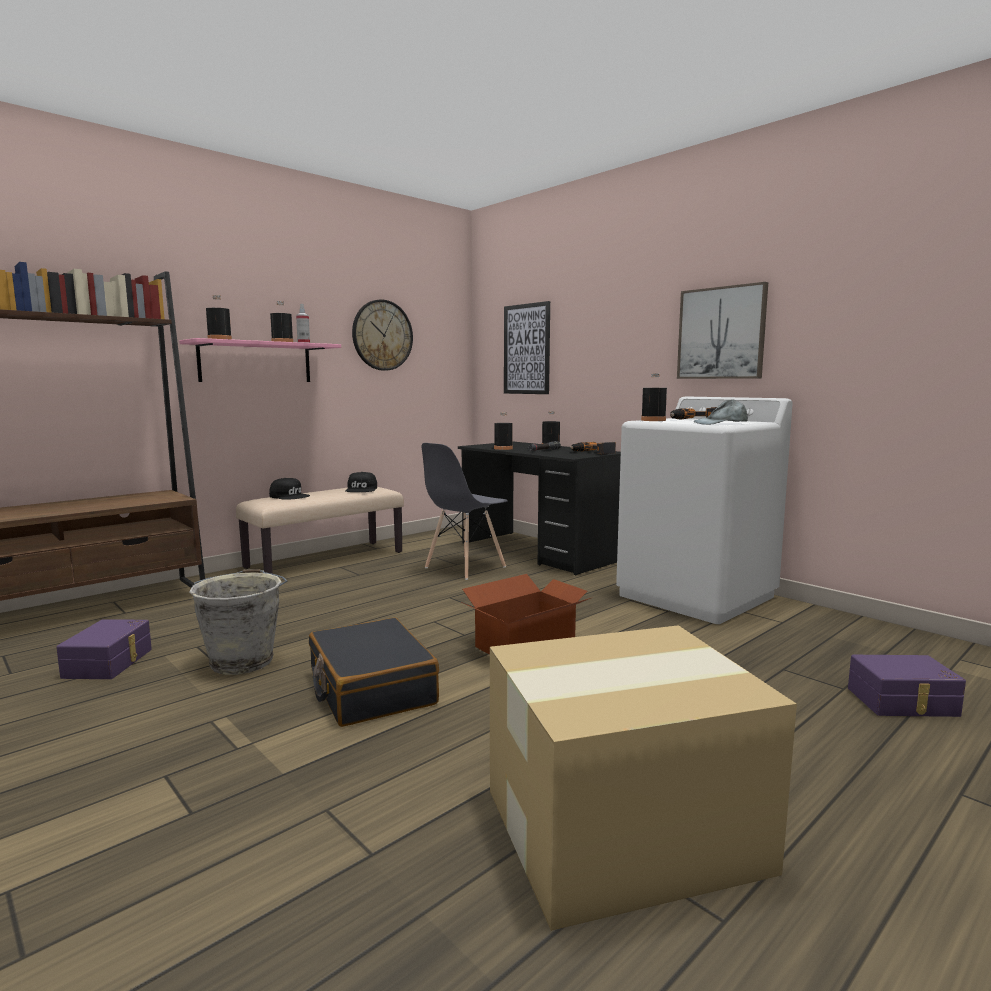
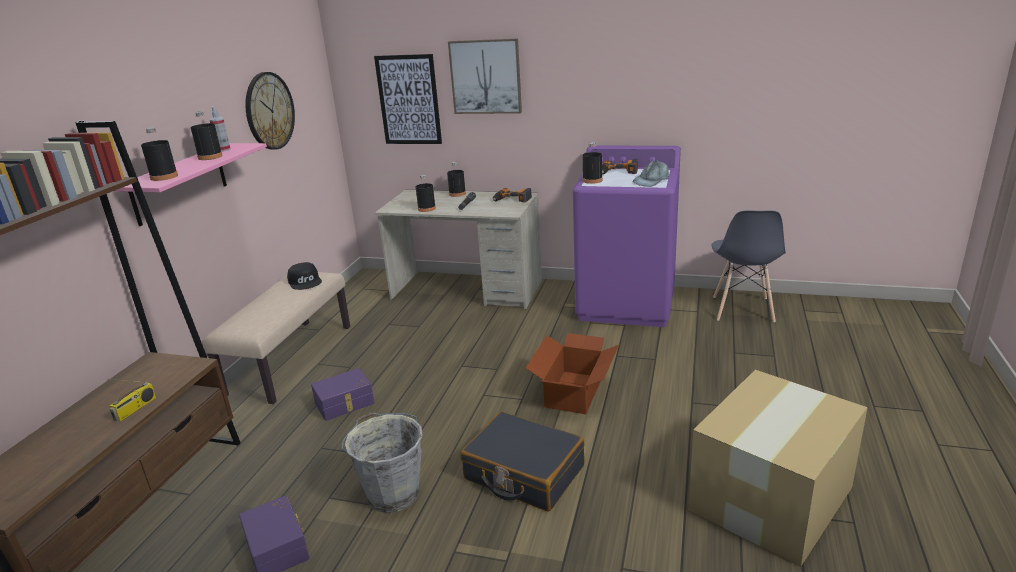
camera: 30 degrees left, 15 degrees up
black cap [269,478,310,500] -> none
grey chair [422,443,508,580] -> grey chair moved to [712,211,786,322]
black desk [458,442,621,576] -> beige desk [375,190,542,309]
white washing machine [616,397,793,624] -> purple washing machine [573,145,681,327]
picture [677,282,768,379] -> picture moved to [448,39,522,114]
purple storage box [848,655,966,717] -> purple storage box moved to [311,368,374,421]
none -> radio [108,379,156,421]

